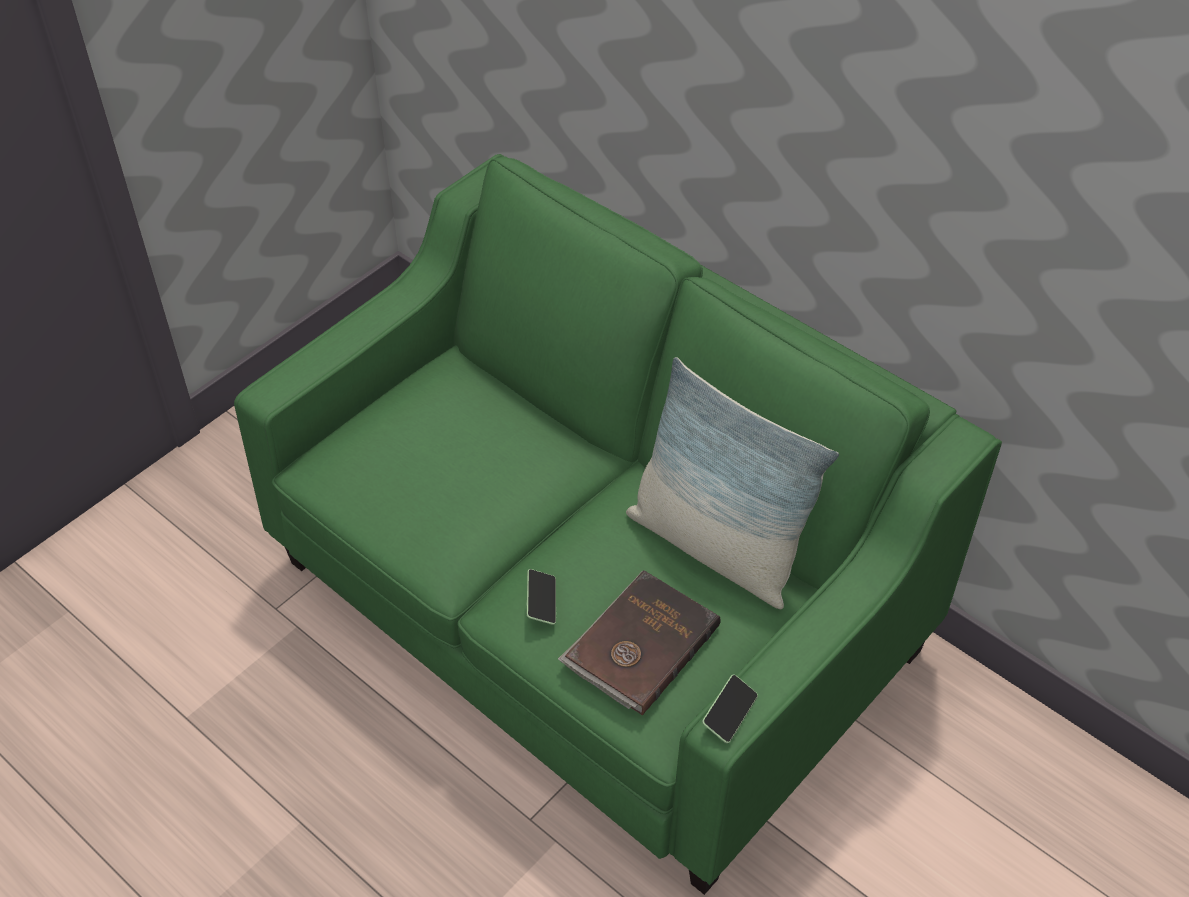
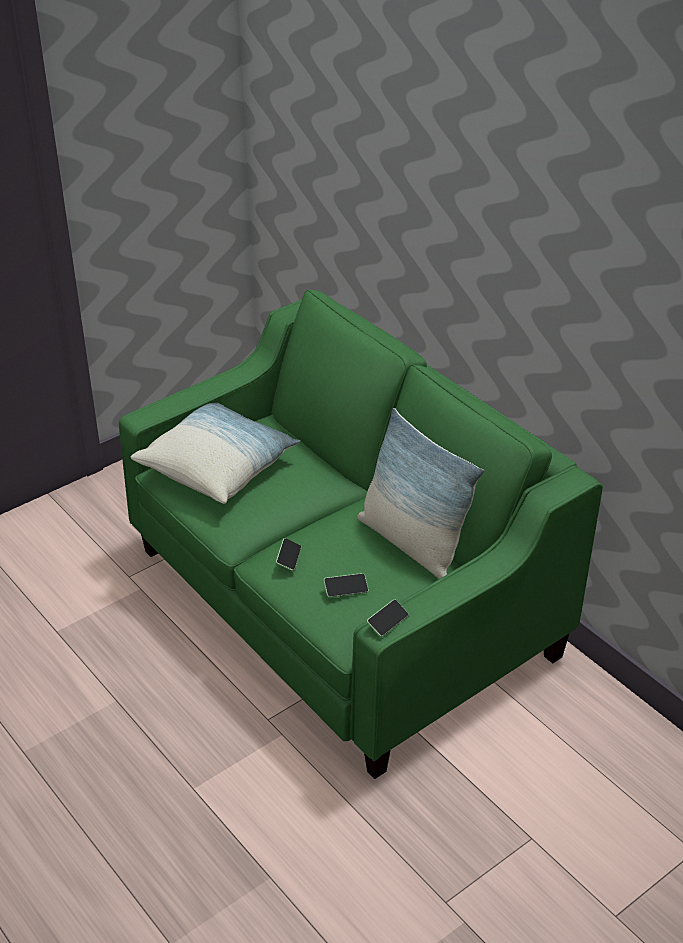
camera: 10 degrees right, 10 degrees down
brown book [558,570,721,715] -> phone [324,573,369,597]
none -> pillow [131,403,300,504]

